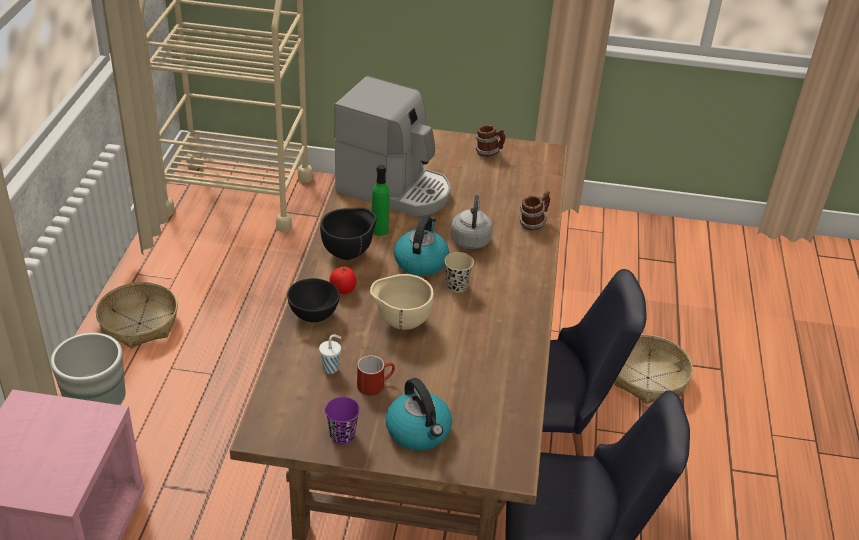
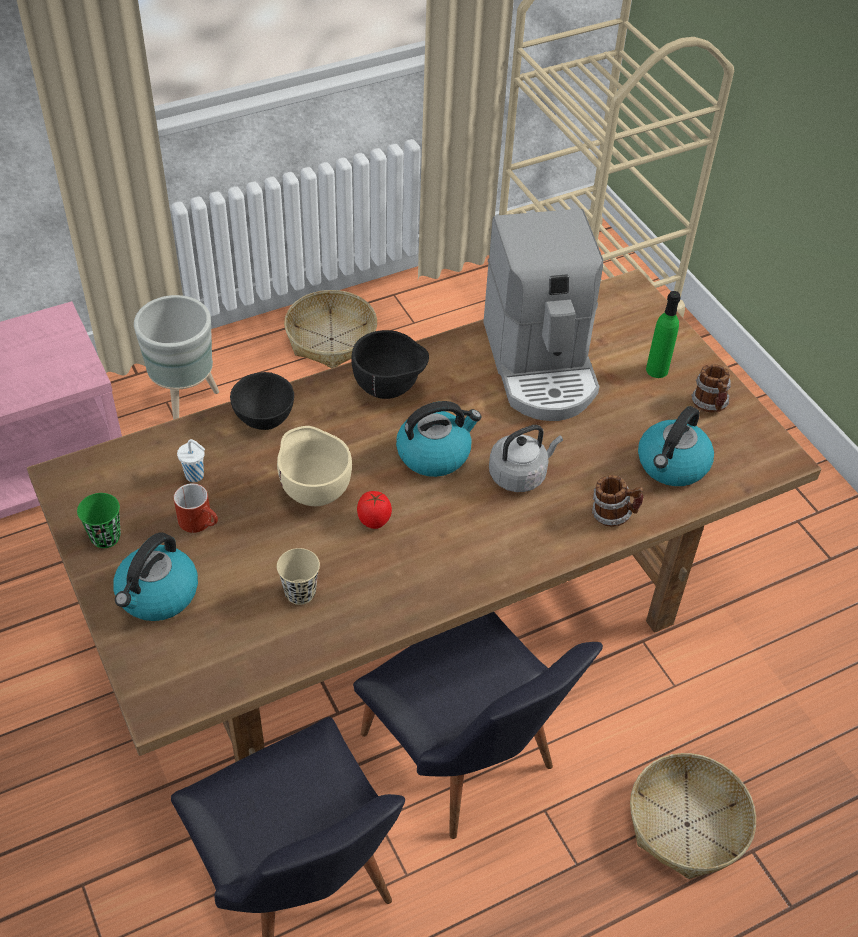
camera: 55 degrees right, 10 degrees up
purple cup [325,397,360,444] -> green cup [77,493,121,548]
tomato [330,267,356,294] -> tomato moved to [357,491,392,529]
green bottle [372,165,389,236] -> green bottle moved to [646,291,681,378]
beige cup [445,252,474,293] -> beige cup moved to [277,548,320,605]
none -> kettle [638,406,714,486]

